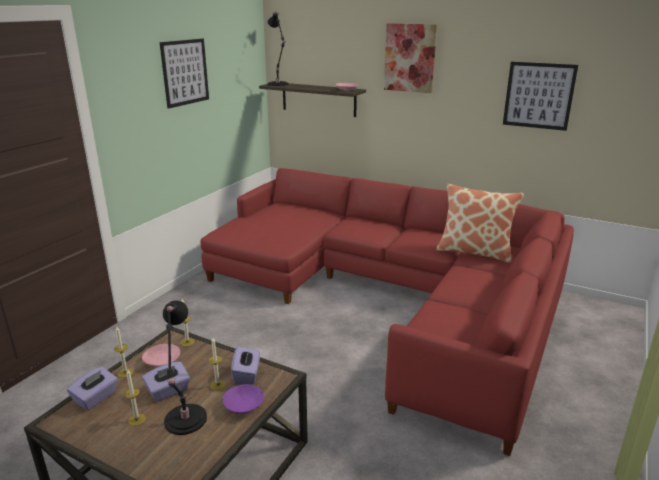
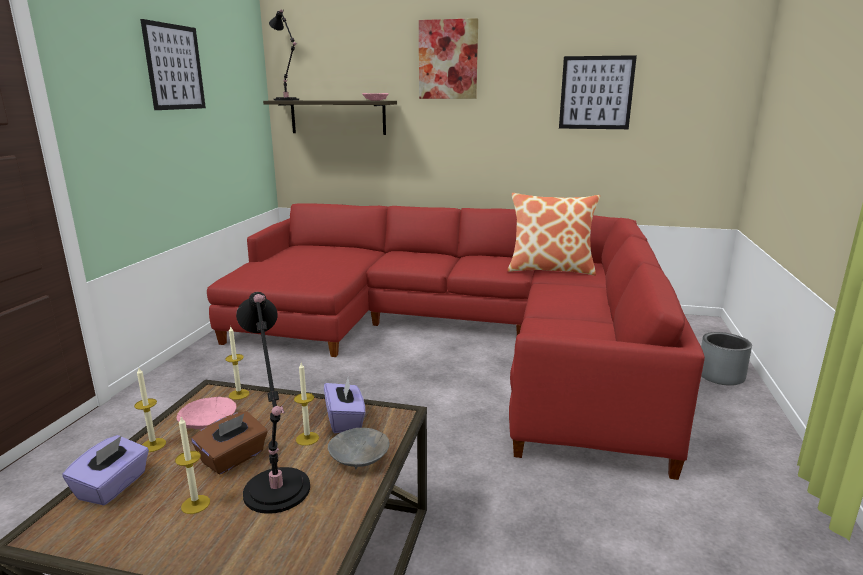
camera: 15 degrees left, 5 degrees down
purple tissue box [142,361,190,402] -> brown tissue box [191,411,268,475]
purple bowl [223,384,264,414] -> grey bowl [328,428,390,469]
none -> grey planter [701,332,752,386]

